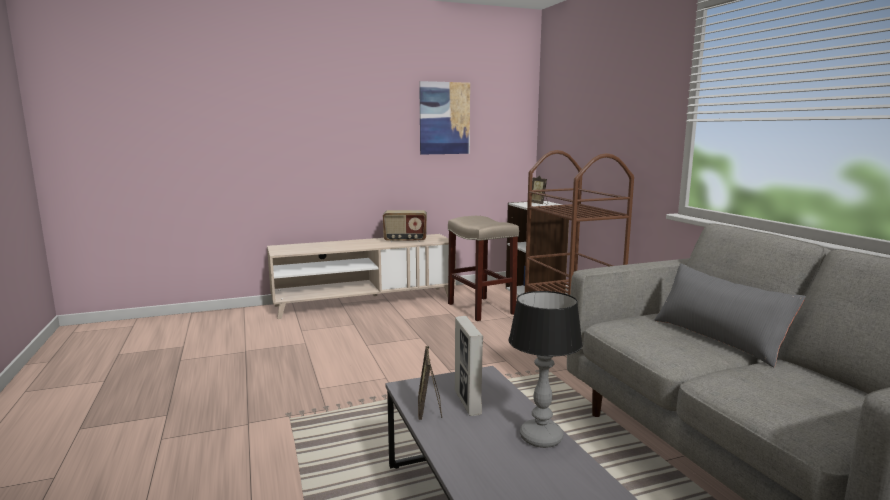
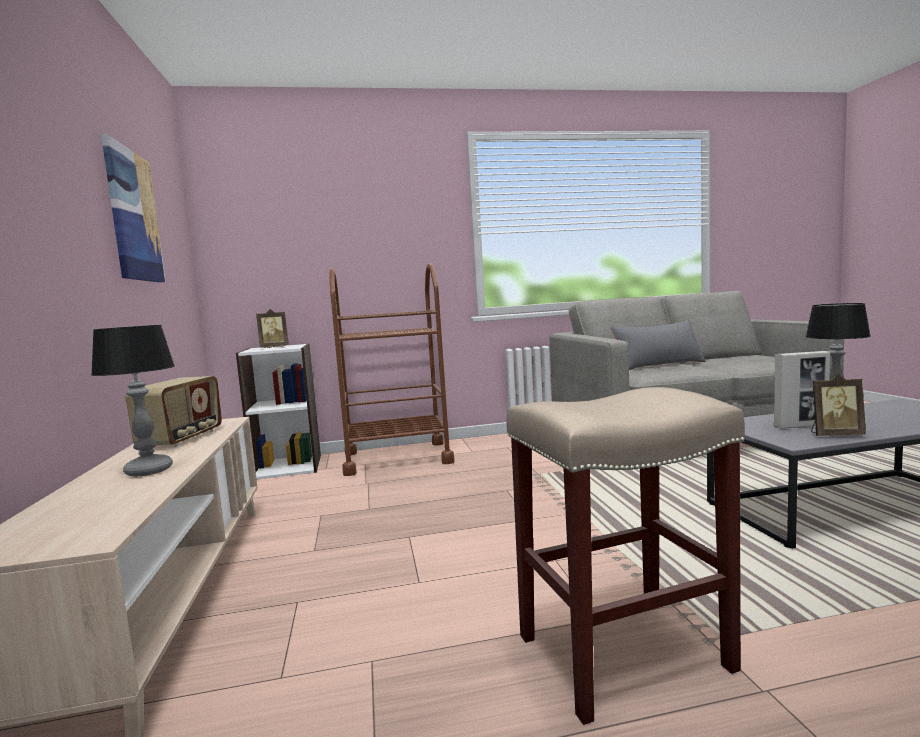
camera: 80 degrees left, 5 degrees down
beige stool [448,216,519,321] -> beige stool moved to [506,387,745,725]
none -> table lamp [91,325,175,476]

